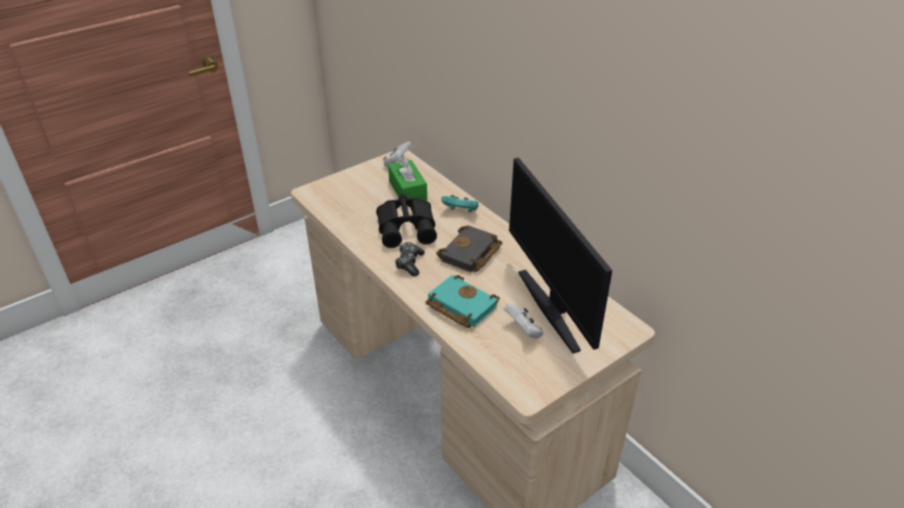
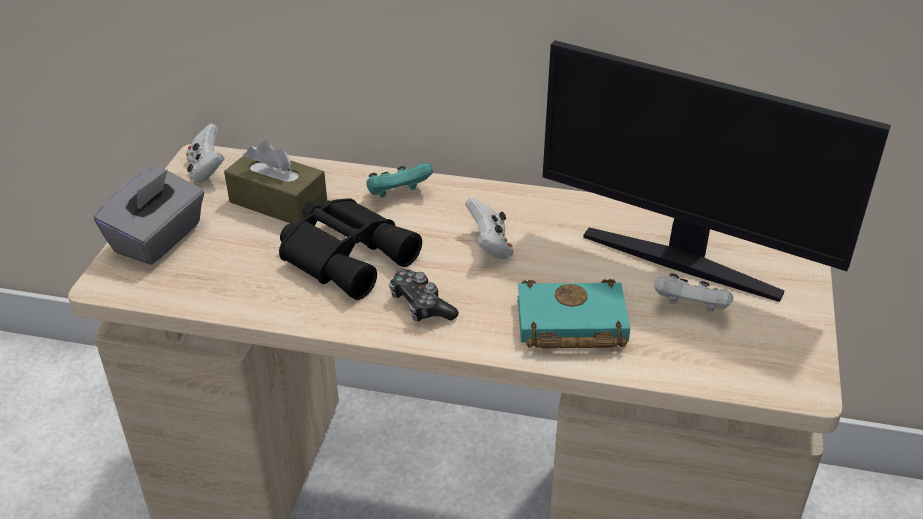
camera: 40 degrees left, 0 degrees up
green tissue box [388,156,427,201] -> brown tissue box [224,140,327,225]
black book [436,225,502,272] -> white game controller [465,198,514,259]
none -> grey tissue box [94,166,204,265]

